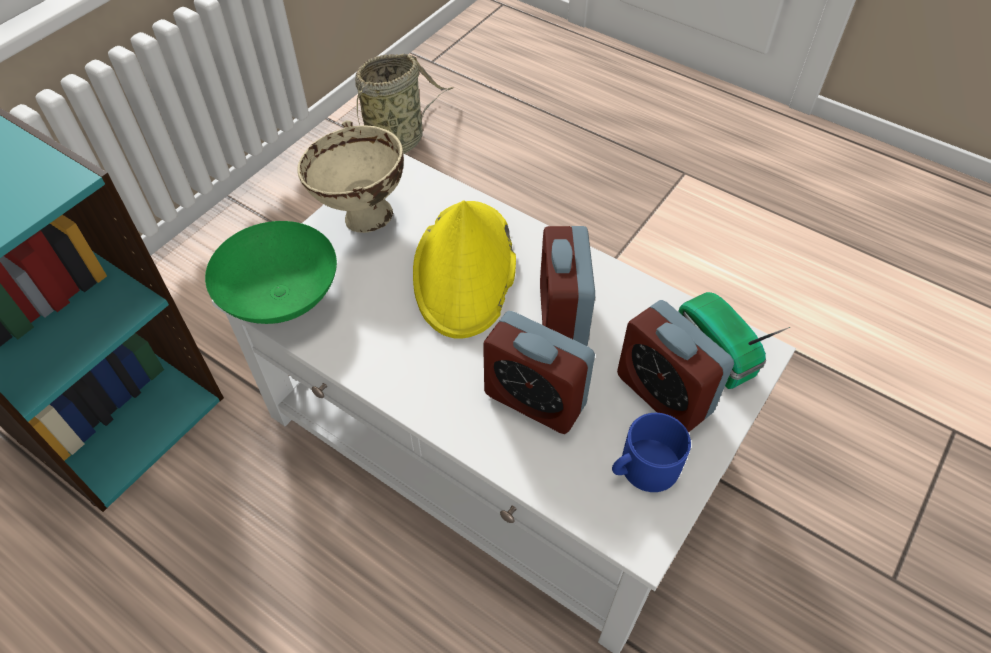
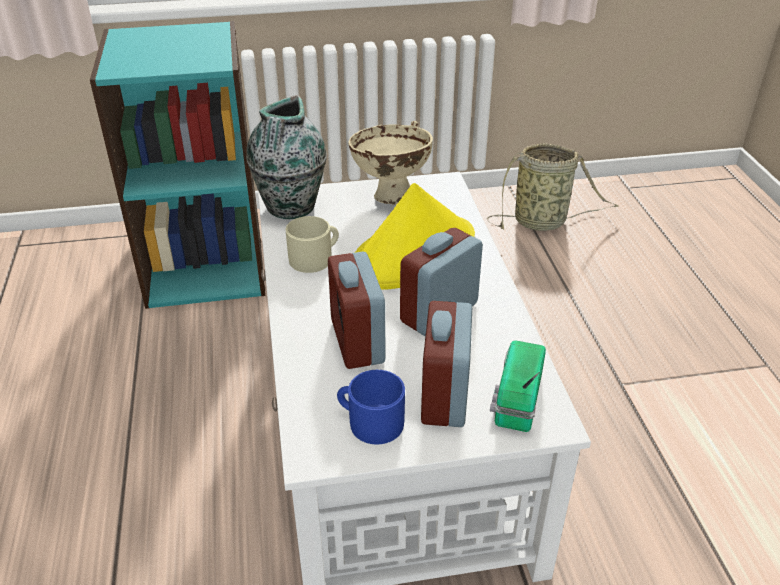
camera: 45 degrees right, 15 degrees down
green bowl [205,221,337,324] -> vase [246,95,327,219]
none -> beige mug [286,216,339,273]

